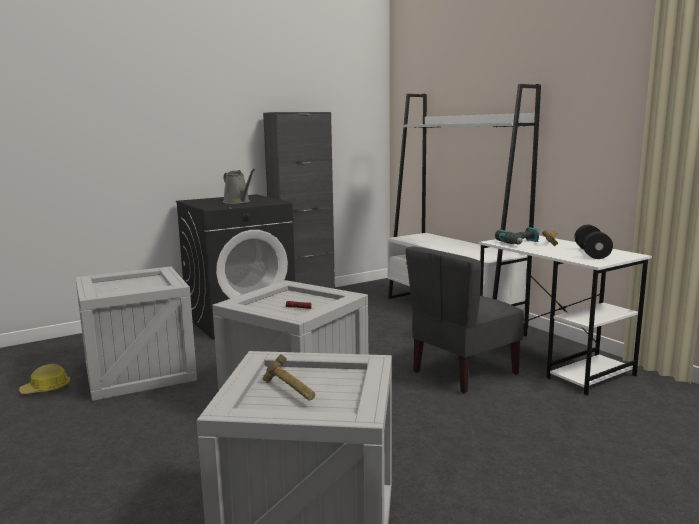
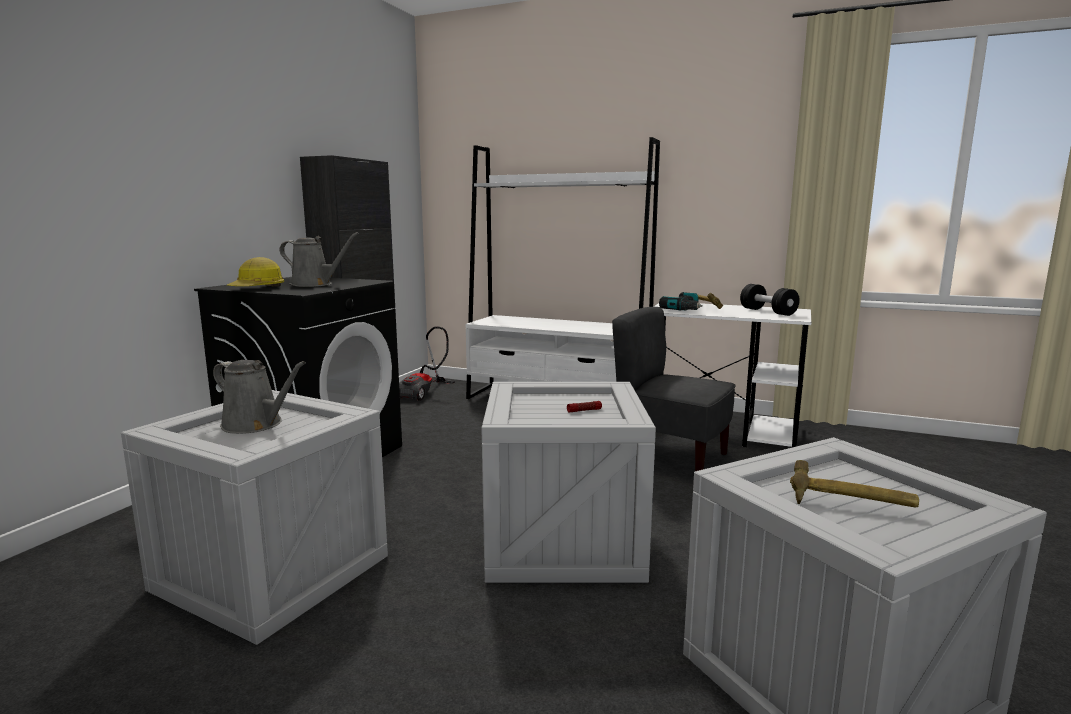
camera: 35 degrees left, 0 degrees up
hard hat [19,364,70,394] -> hard hat moved to [227,257,284,287]
grey chair [406,247,524,394] -> grey chair turned 105 degrees clockwise [612,307,736,471]
none -> grey watering can [213,360,306,434]
none -> vacuum cleaner [399,326,455,401]

